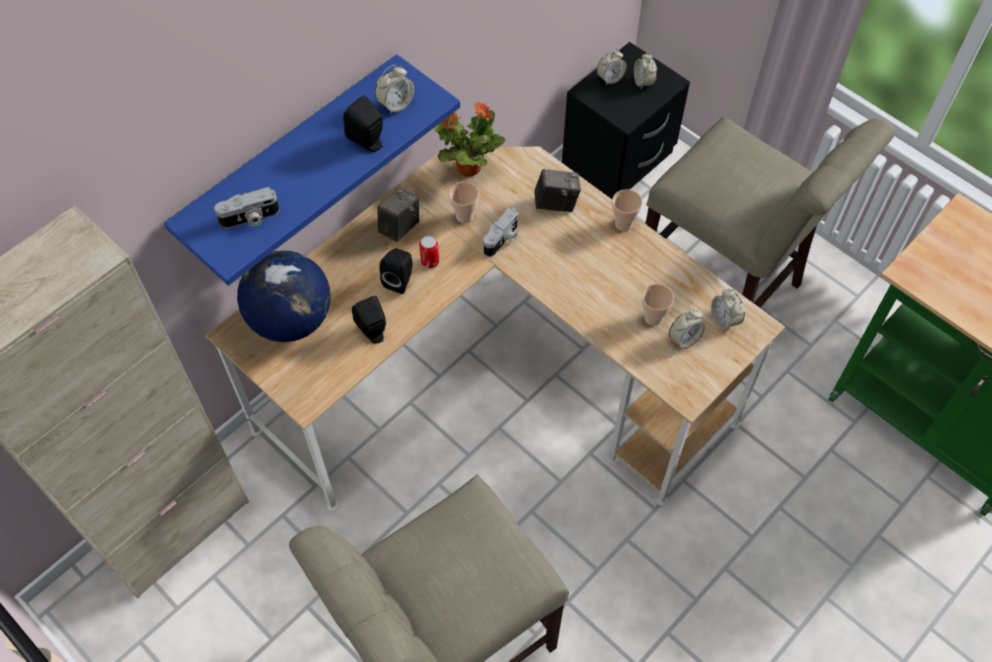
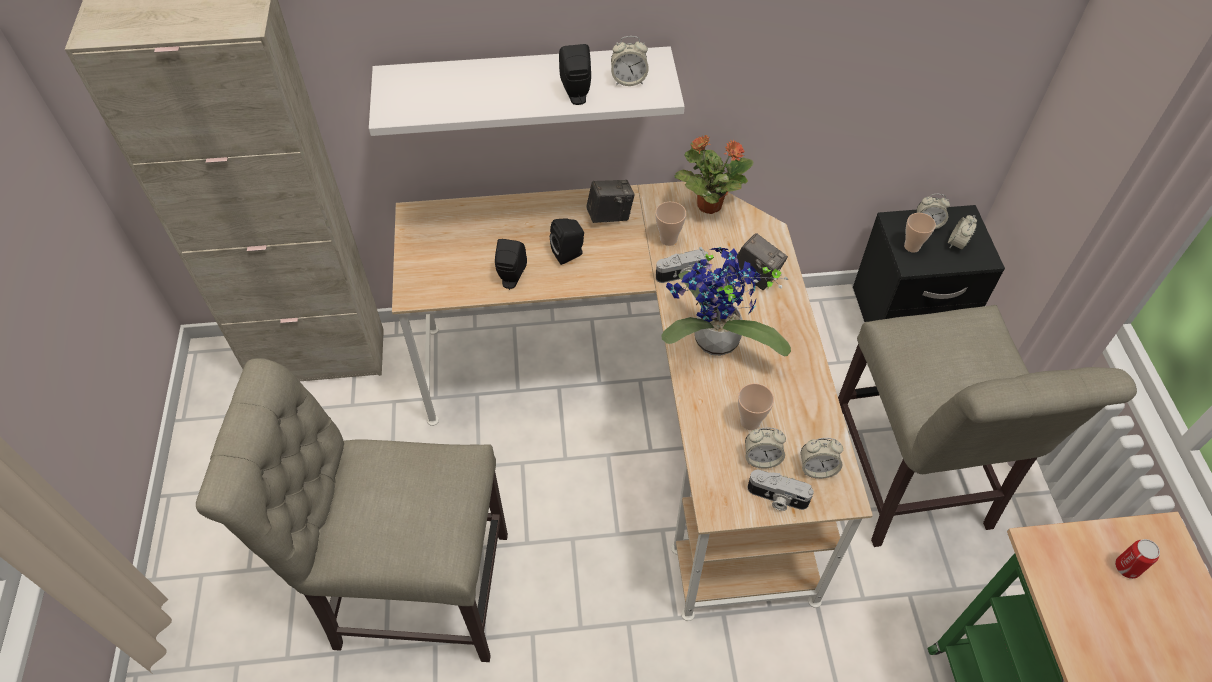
camera: 40 degrees right, 5 degrees down
blue shelf [164,54,460,286] -> white shelf [369,46,685,136]
camera [214,187,280,229] -> camera moved to [747,470,814,511]
globe [237,250,331,342] -> none
can [419,236,439,268] -> can moved to [1115,539,1160,579]
cup [612,189,643,231] -> cup moved to [904,213,936,253]
alarm clock [711,289,745,330] -> alarm clock turned 105 degrees counterclockwise [801,438,843,479]
none -> potted plant [662,247,791,356]

